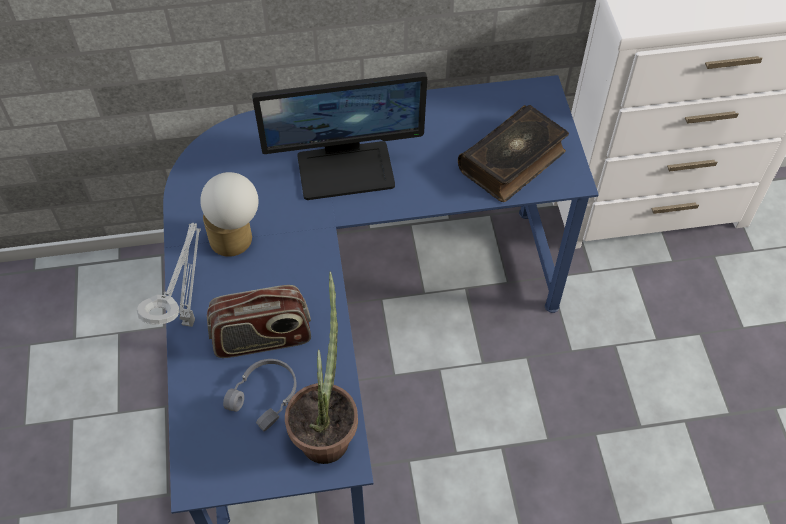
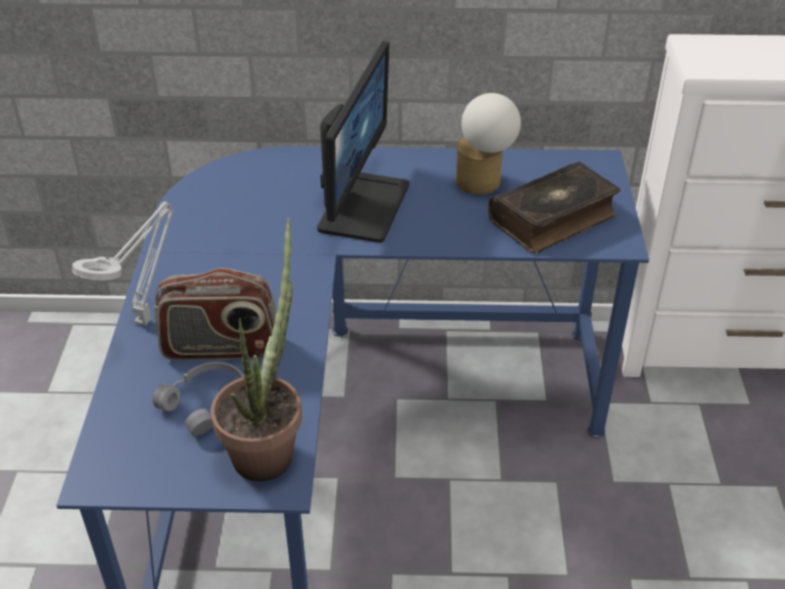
camera: 10 degrees right, 15 degrees down
table lamp [200,172,259,257] -> table lamp moved to [456,93,521,195]
monitor [252,72,427,200] -> monitor turned 75 degrees counterclockwise [317,41,409,243]

